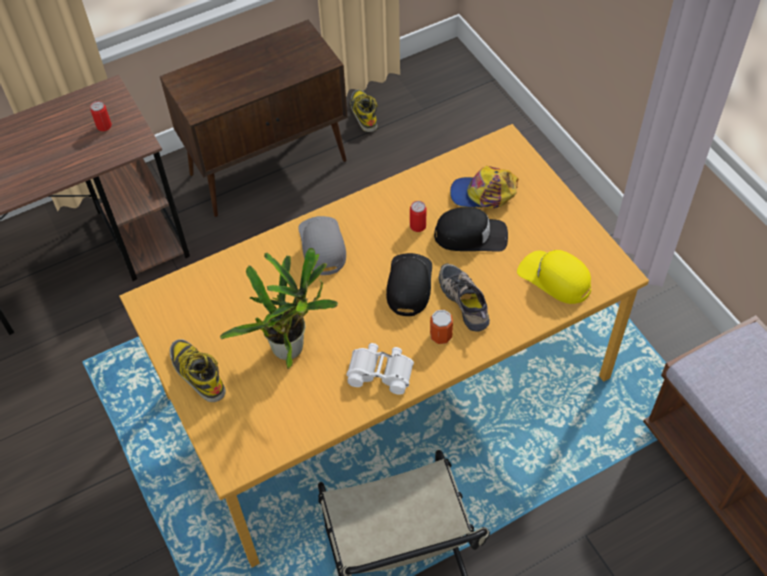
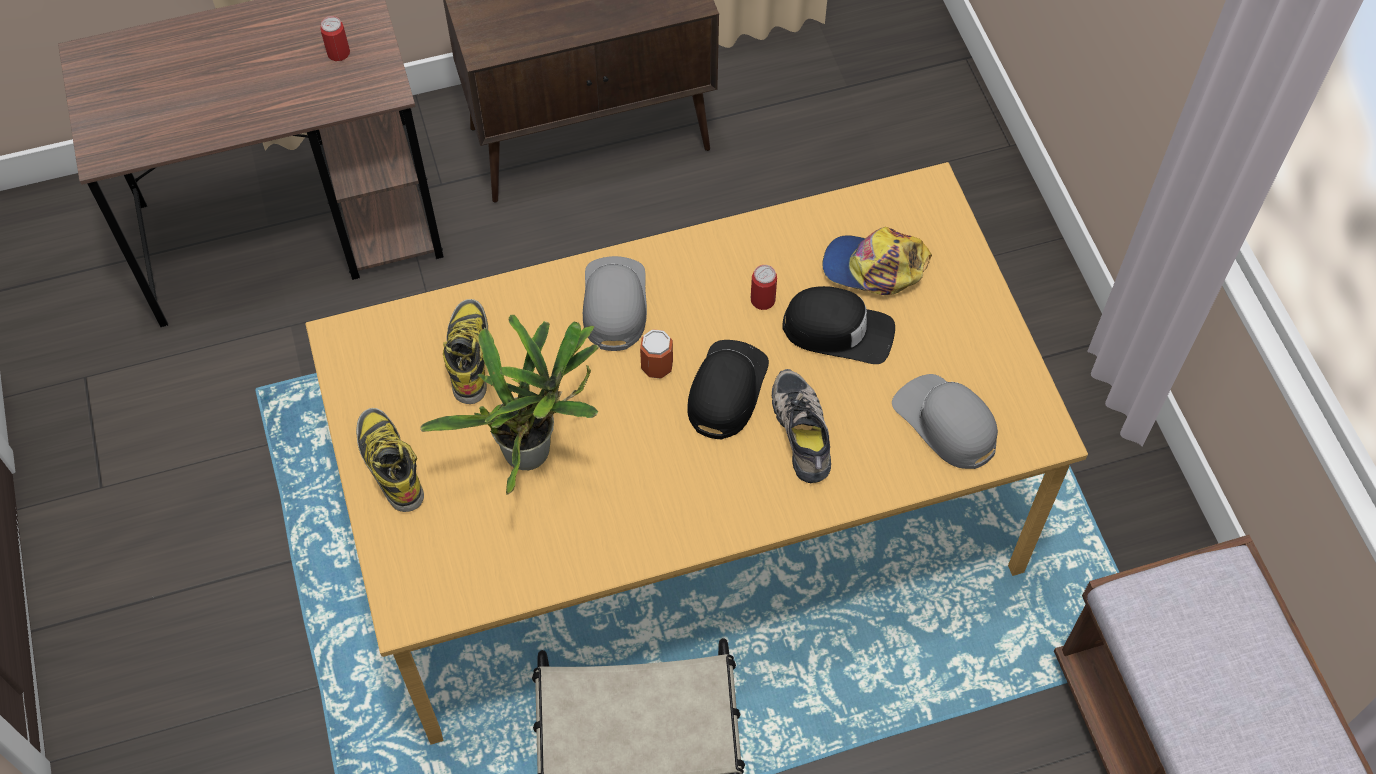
camera: 10 degrees right, 5 degrees up
white binoculars [346,343,414,395] -> none
boot [350,89,377,132] -> boot moved to [443,299,488,404]
can [430,310,453,344] -> can moved to [640,329,673,378]
yellow cap [517,250,591,304] -> grey cap [892,374,998,469]

